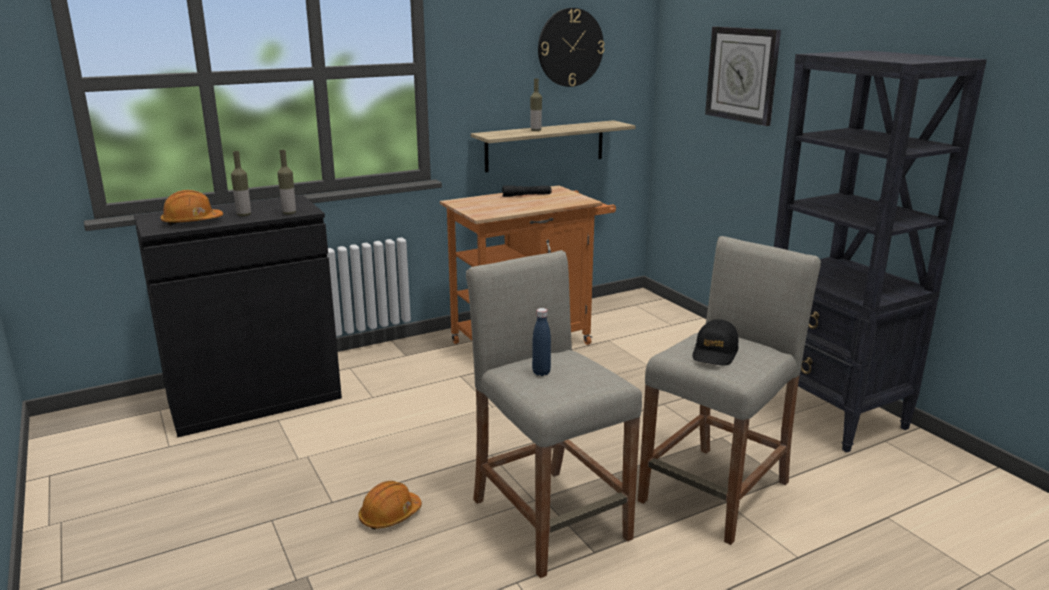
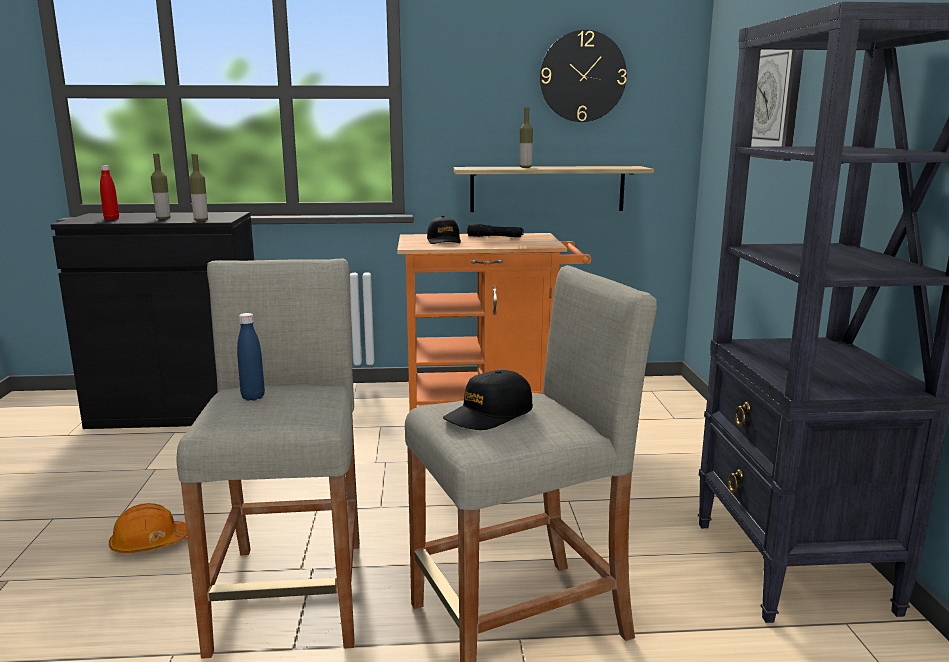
camera: 25 degrees right, 5 degrees down
orange hard hat [160,190,223,226] -> red bottle [100,165,119,220]
none -> black cap [427,216,461,244]

